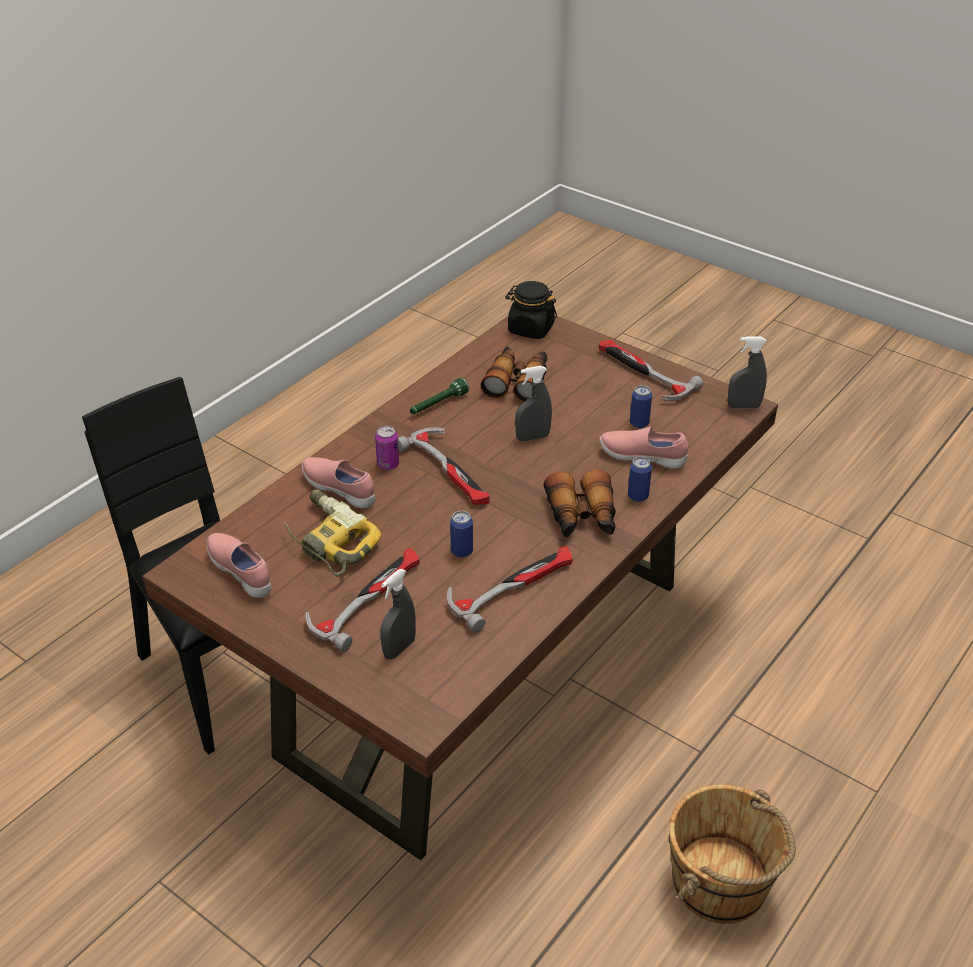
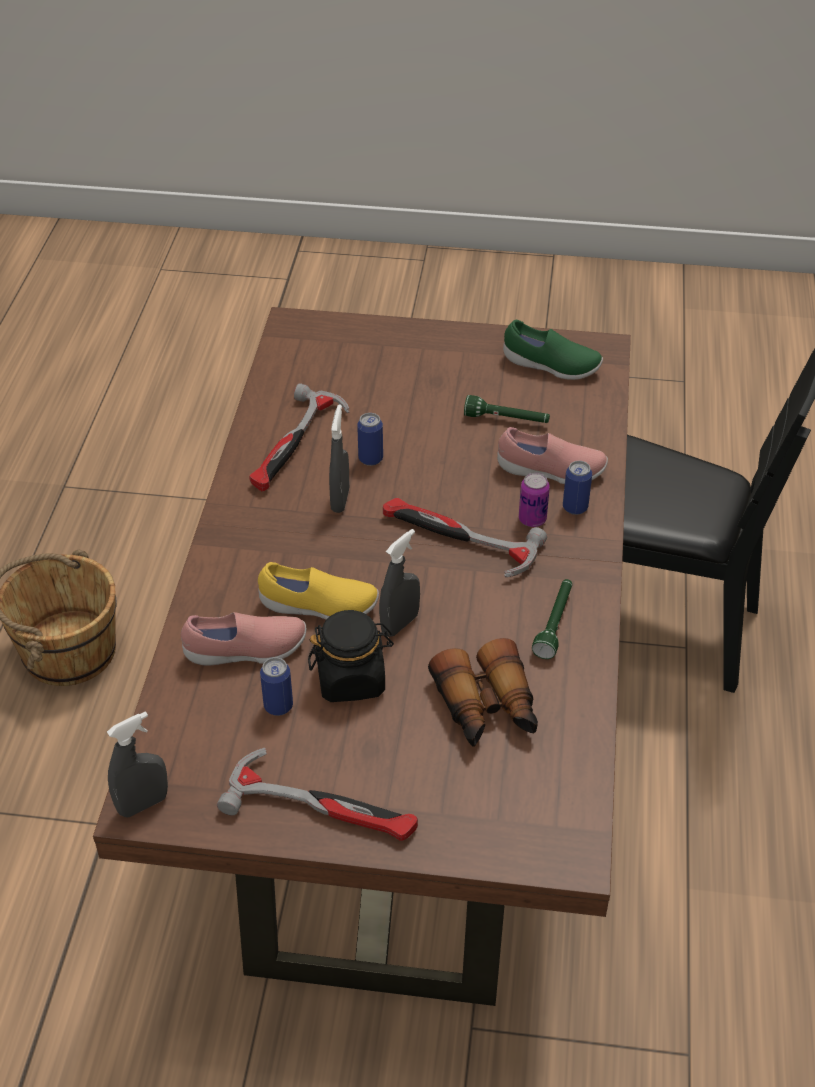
camera: 150 degrees right, 5 degrees up
pink shoe [207,533,272,598] -> green shoe [503,320,603,380]
power drill [284,489,381,577] -> green flashlight [464,395,550,423]
hammer [305,548,420,652] -> none
grey spray bottle [380,569,416,659] -> grey spray bottle moved to [329,405,349,513]
black jar [506,281,557,339] -> black jar moved to [308,610,394,702]
binoculars [544,470,616,537] -> none
can [628,457,652,502] -> can moved to [563,461,592,515]
none -> yellow shoe [258,562,379,620]

